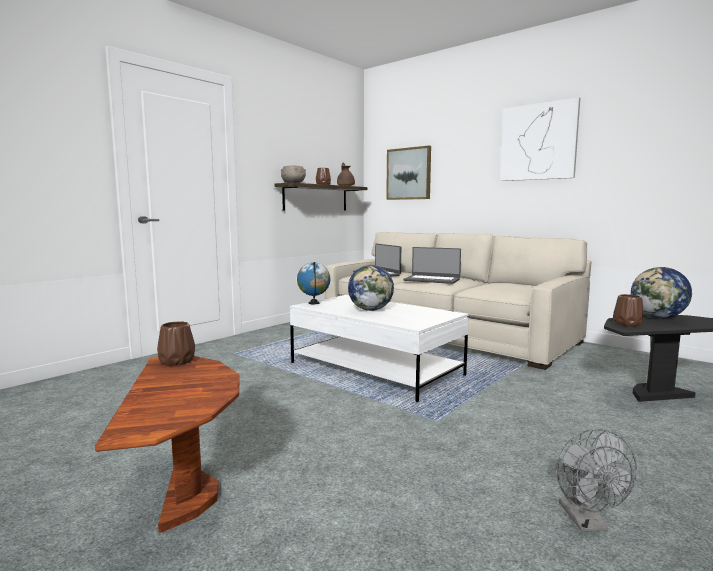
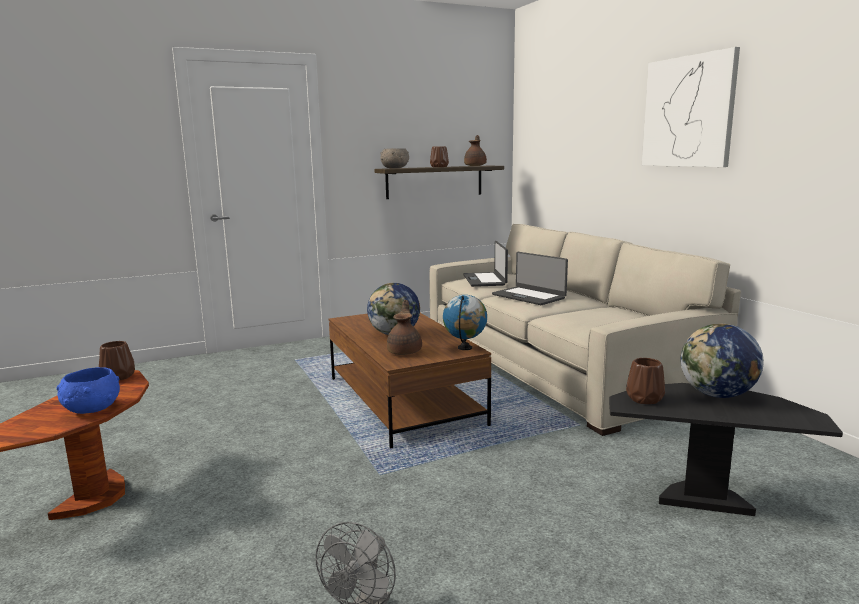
camera: 25 degrees right, 5 degrees up
white coffee table [290,295,469,402] -> brown coffee table [329,313,491,448]
globe [297,262,330,304] -> globe moved to [443,295,487,350]
picture [386,145,431,200] -> none
none -> blue bowl [56,367,120,414]
none -> brown teapot [387,300,422,355]

